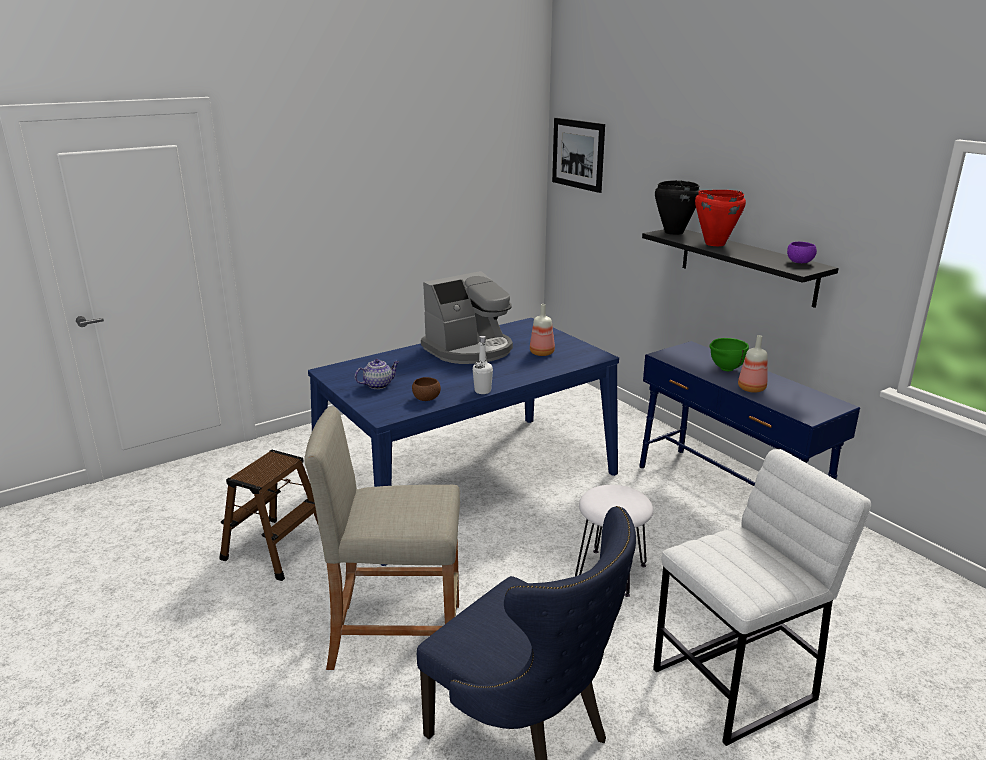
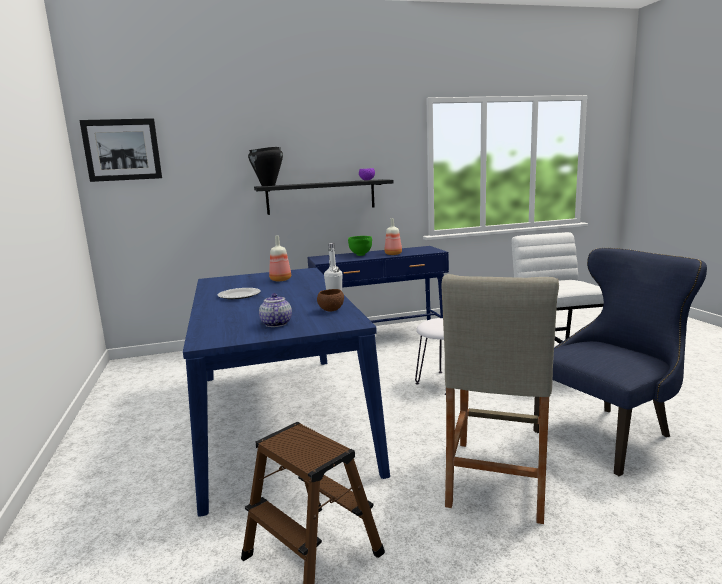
camera: 70 degrees left, 10 degrees down
coffee machine [421,271,513,364] -> plate [218,288,261,299]
red cooking pot [695,190,746,246] -> none

